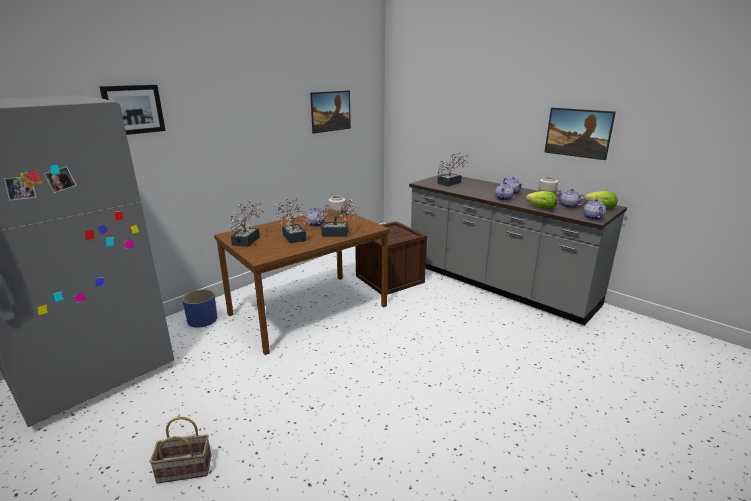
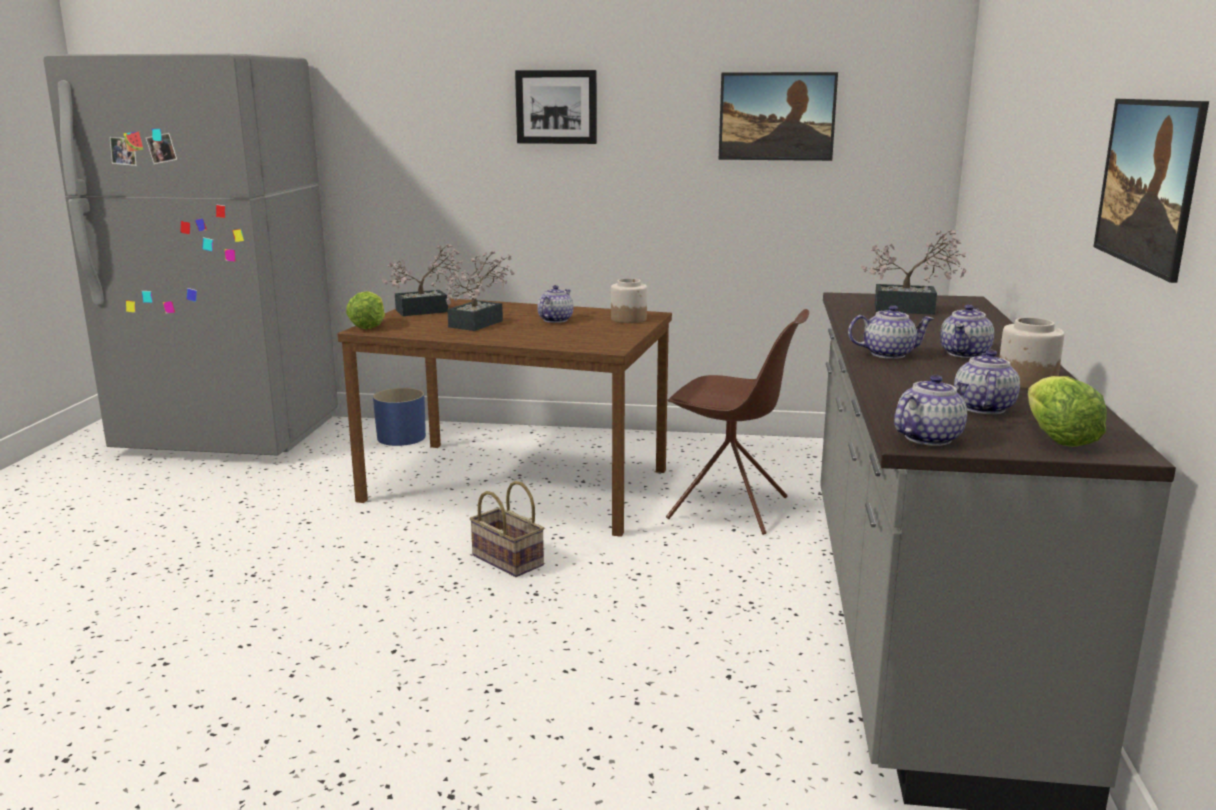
camera: 55 degrees right, 5 degrees down
picture [99,85,166,135] -> picture moved to [515,70,597,144]
basket [150,417,212,484] -> basket moved to [470,481,544,577]
potted plant [314,199,359,237] -> none
crate [355,221,427,295] -> brown chair [666,309,809,535]
lettuce [526,191,557,210] -> lettuce moved to [346,291,385,329]

